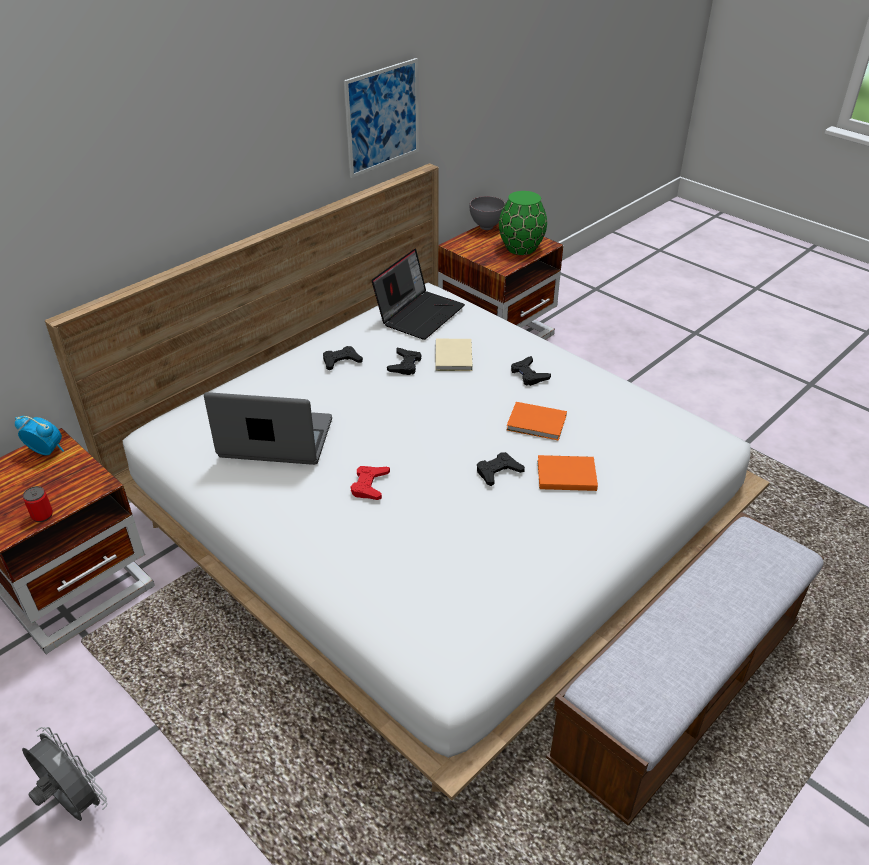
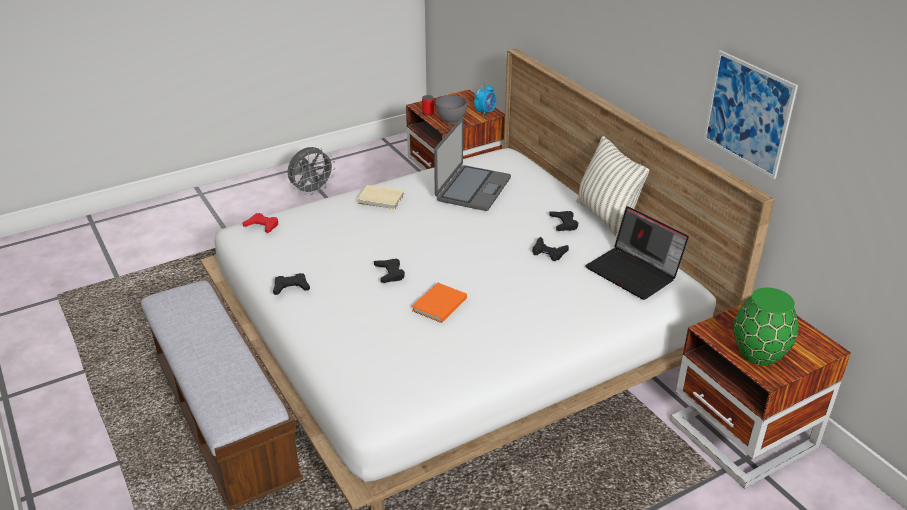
camera: 105 degrees right, 5 degrees down
red game controller [351,466,390,500] -> red game controller moved to [242,213,278,233]
beige book [435,339,473,371] -> beige book moved to [357,185,404,209]
grey bowl [470,196,506,230] -> grey bowl moved to [436,95,467,125]
black game controller [511,356,551,386] -> black game controller moved to [273,273,310,295]
orange book [537,455,598,491] -> none
none -> pillow [576,136,649,237]

